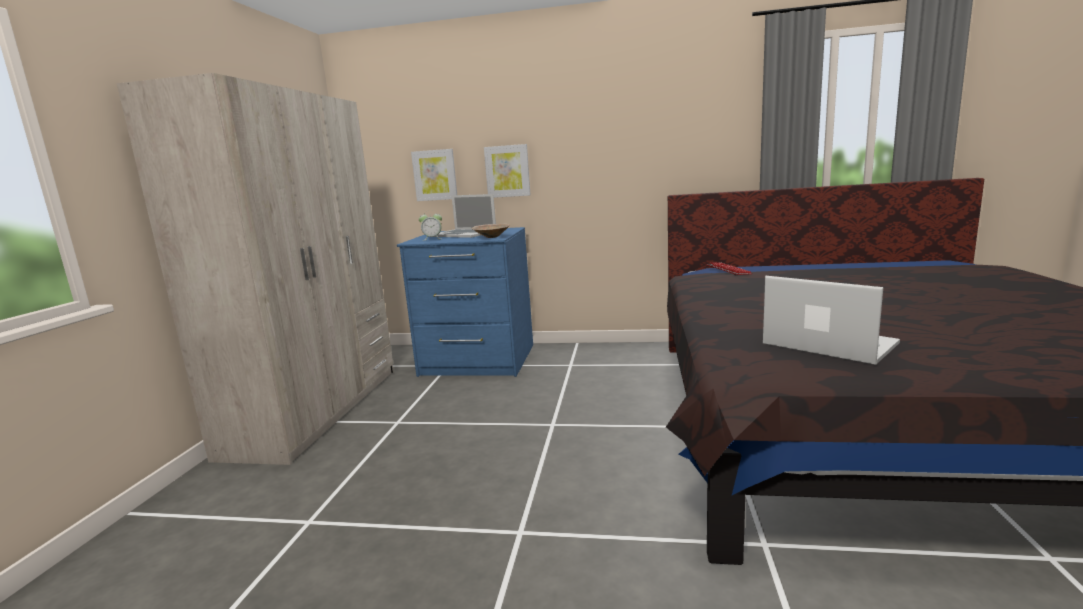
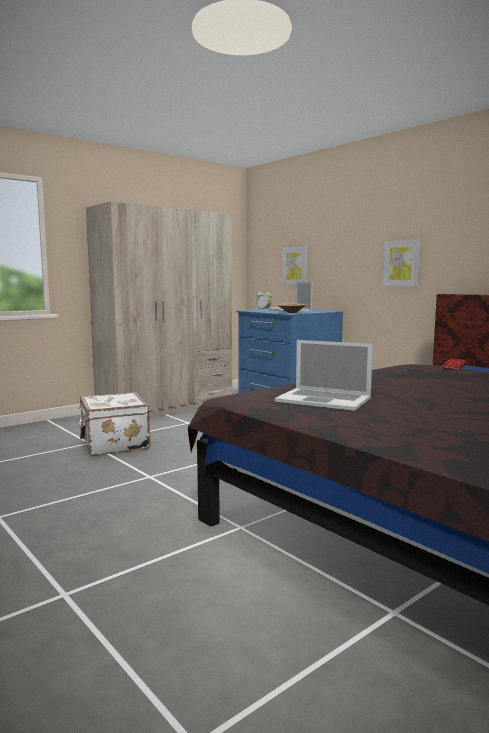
camera: 40 degrees right, 5 degrees down
picture [484,144,530,198] -> picture moved to [383,240,420,286]
laptop [763,276,900,365] -> laptop turned 120 degrees clockwise [275,340,373,411]
none -> white suitcase [78,392,150,456]

